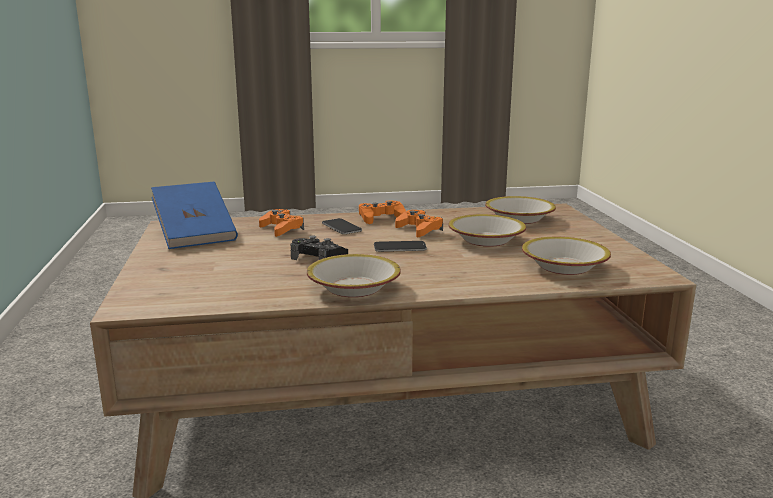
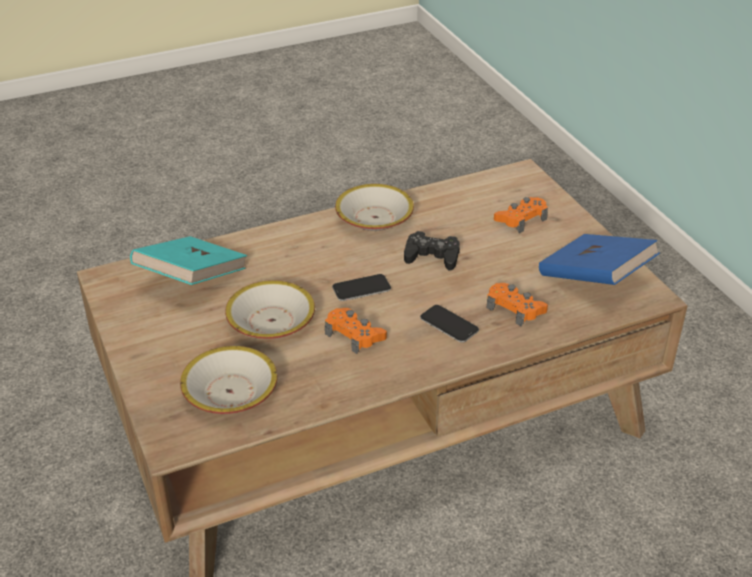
camera: 165 degrees right, 20 degrees up
orange game controller [359,200,406,224] -> orange game controller moved to [494,197,548,233]
bowl [522,237,611,275] -> turquoise book [130,236,247,285]

